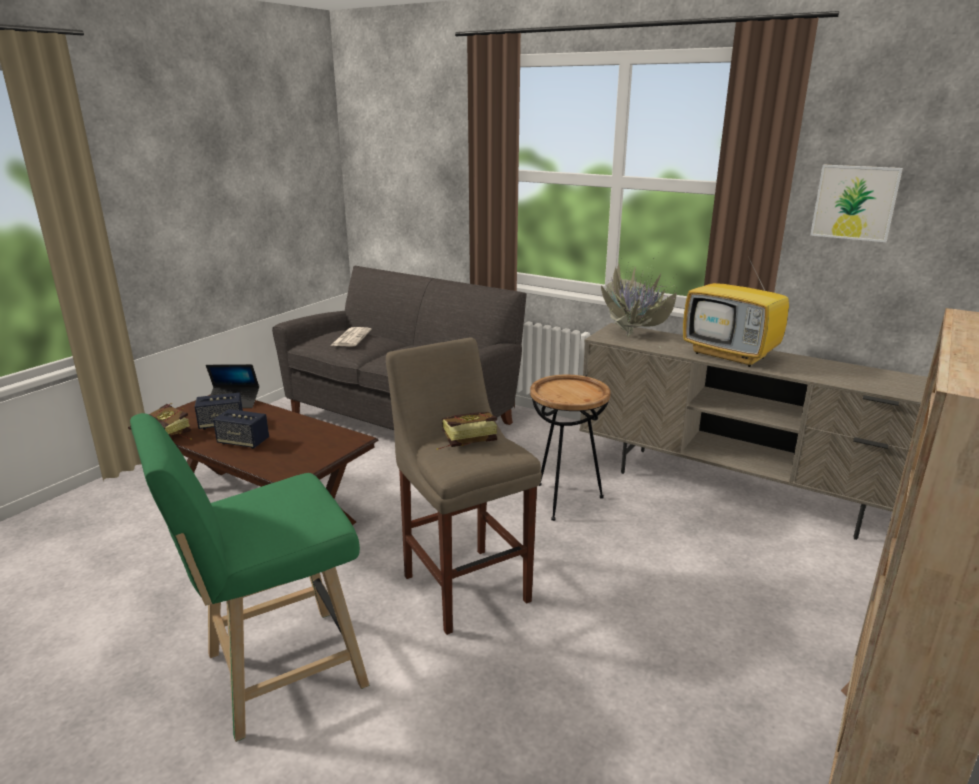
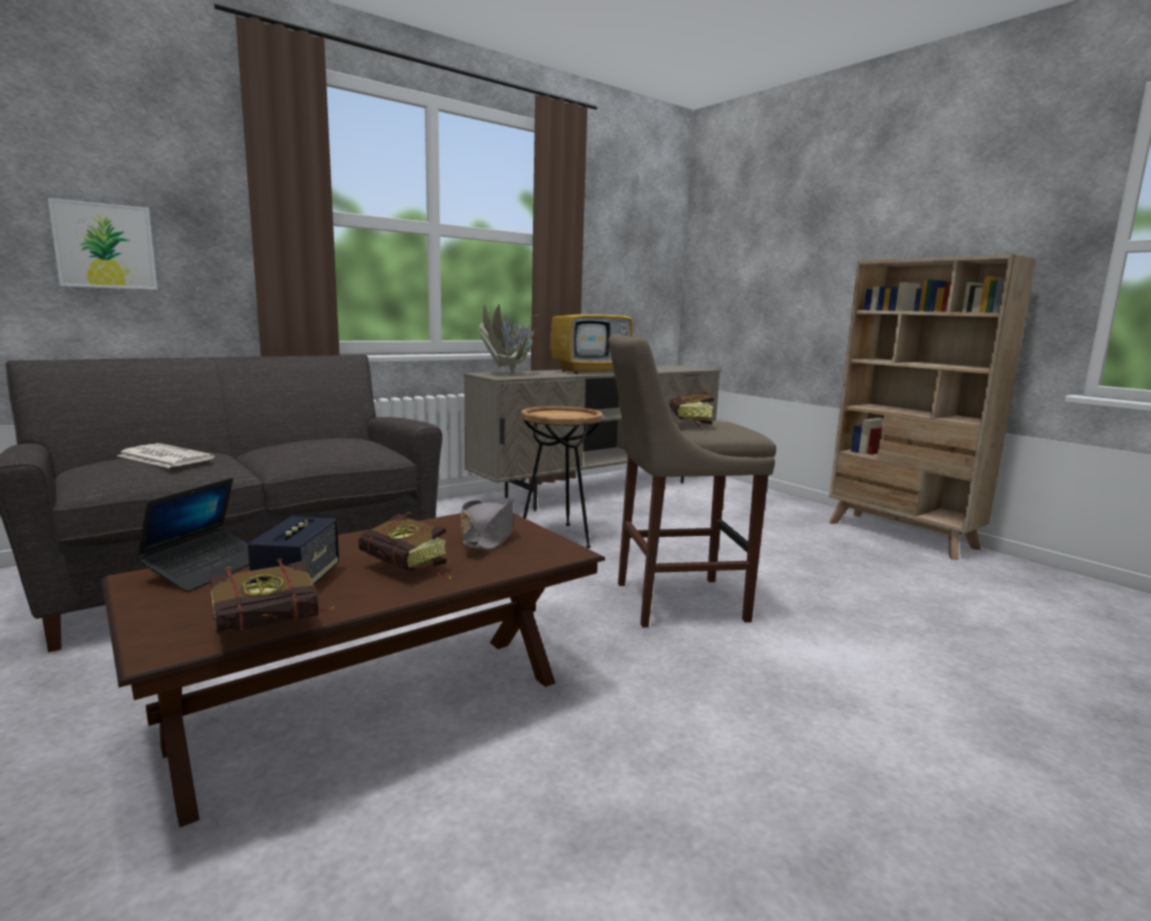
camera: 70 degrees left, 10 degrees down
green stool [130,413,369,742] -> none
speaker [213,409,269,449] -> book [358,512,451,579]
picture [810,164,903,242] -> picture moved to [48,198,158,290]
none -> grey hat [461,499,514,550]

